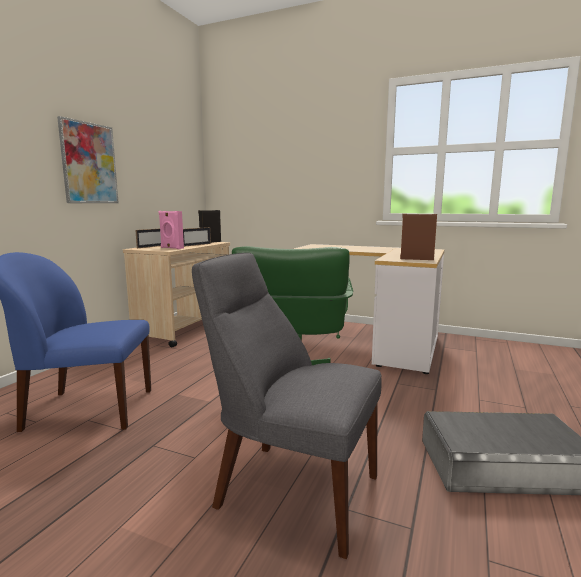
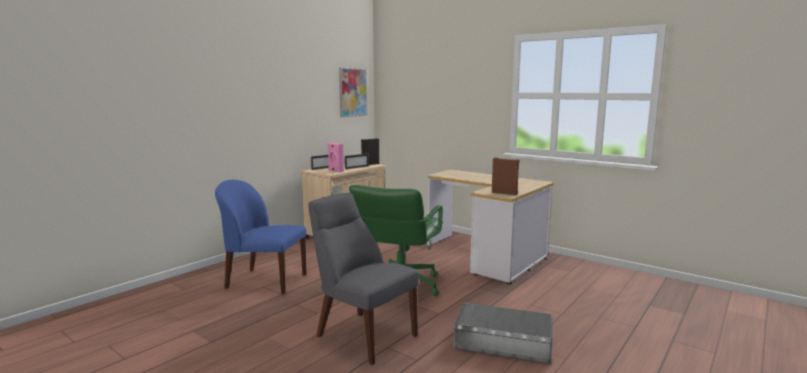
camera: 15 degrees right, 0 degrees up
picture [57,116,119,203] -> picture moved to [339,67,368,117]

